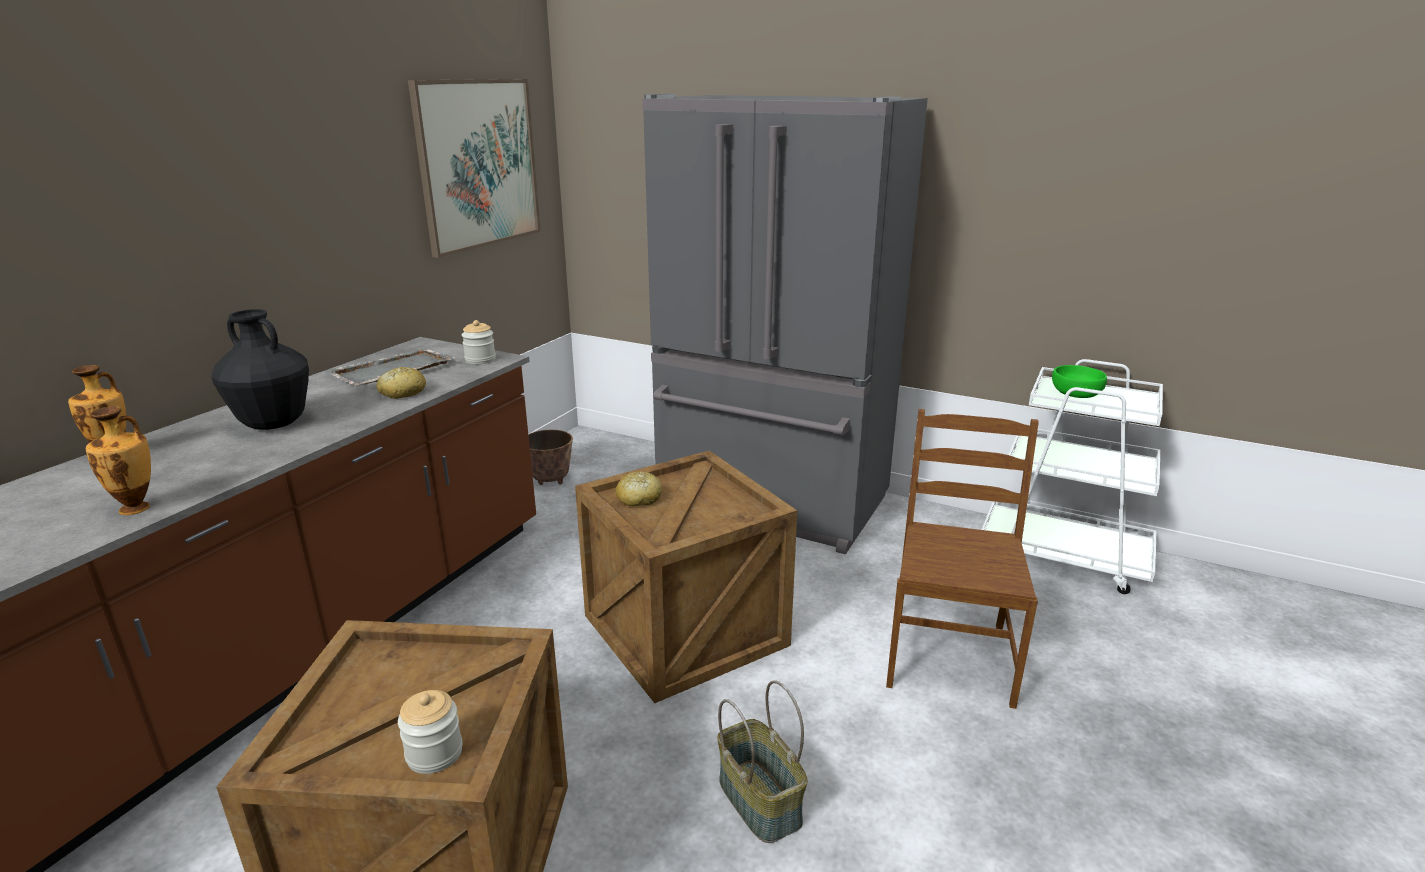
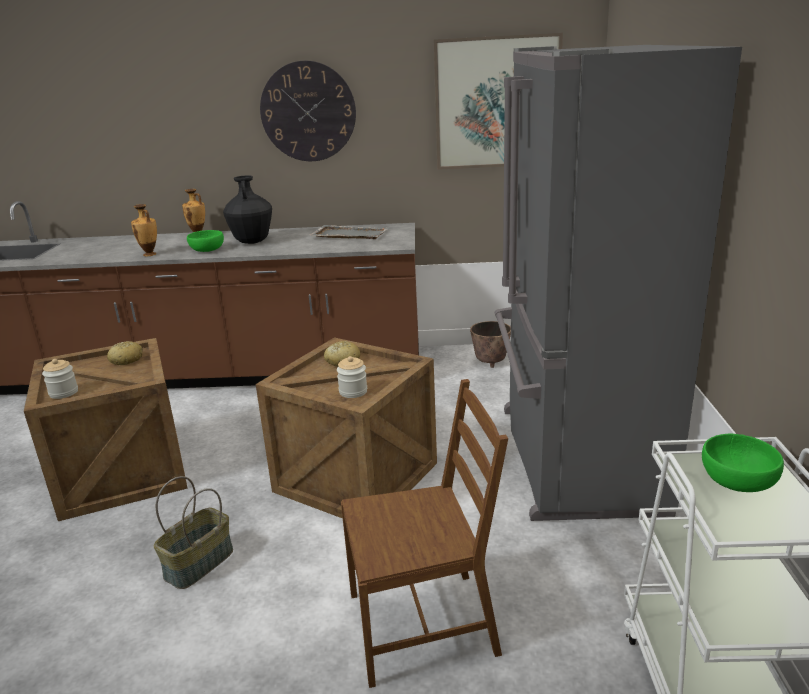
camera: 65 degrees right, 0 degrees up
bread [377,367,426,399] -> bread moved to [107,341,143,365]
jar [462,320,496,364] -> jar moved to [337,356,367,398]
none -> green bowl [187,230,224,252]
none -> wall clock [260,61,356,161]

